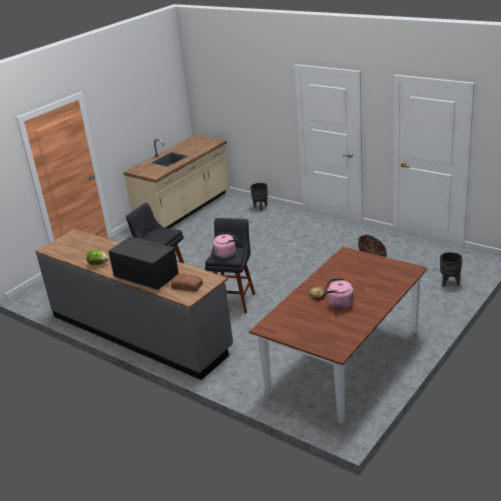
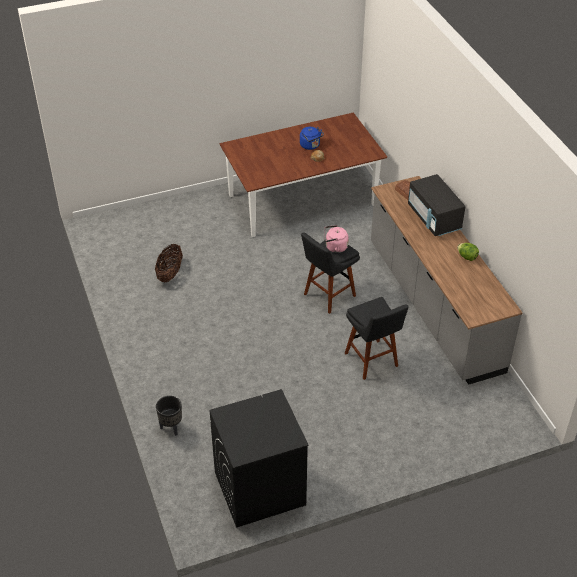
camera: 150 degrees left, 15 degrees up
beige counter [123,135,229,229] -> black washing machine [209,389,309,528]
pink kettle [324,278,354,309] -> blue kettle [300,127,324,150]
black planter [440,252,462,287] -> none

